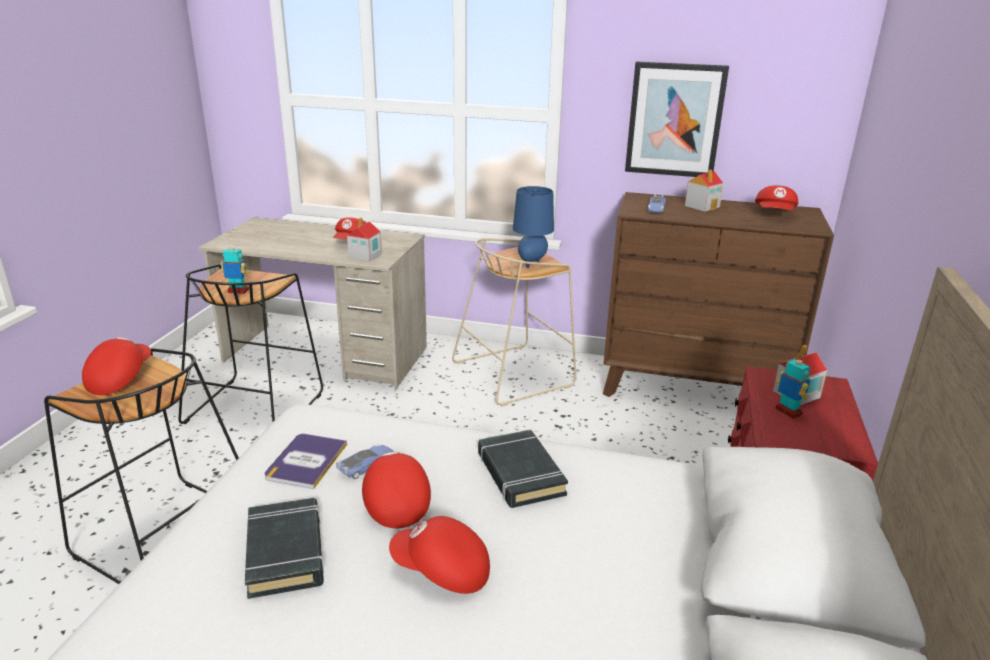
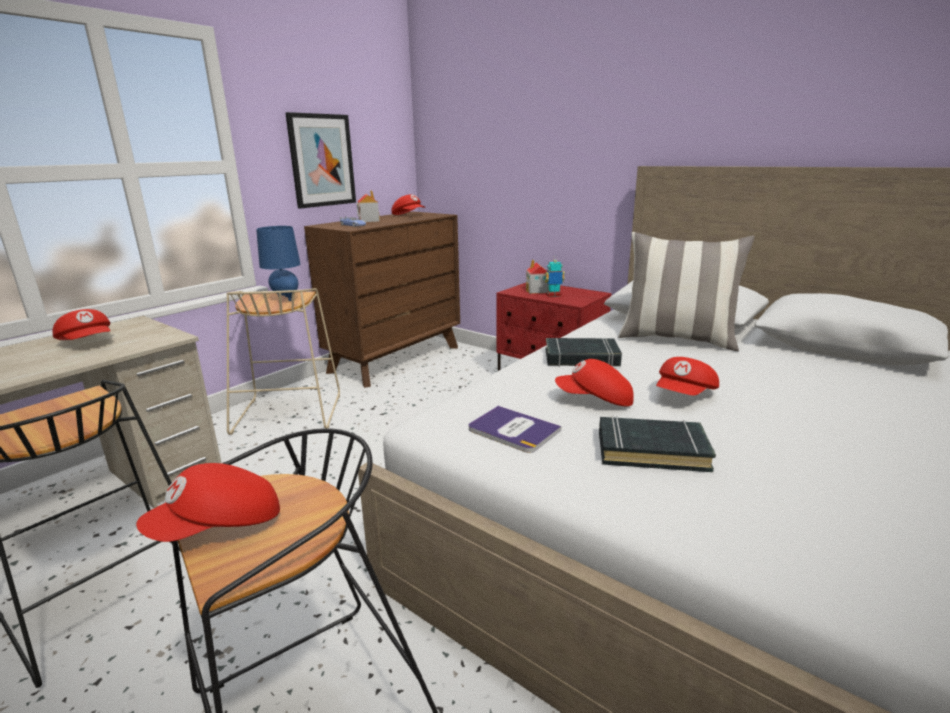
camera: 65 degrees left, 5 degrees down
red cap [82,337,151,395] -> red cap turned 75 degrees counterclockwise [136,463,280,542]
toy robot [221,242,249,294] -> none
toy car [336,445,394,479] -> none
toy house [347,218,382,262] -> none
none -> pillow [618,232,755,351]

